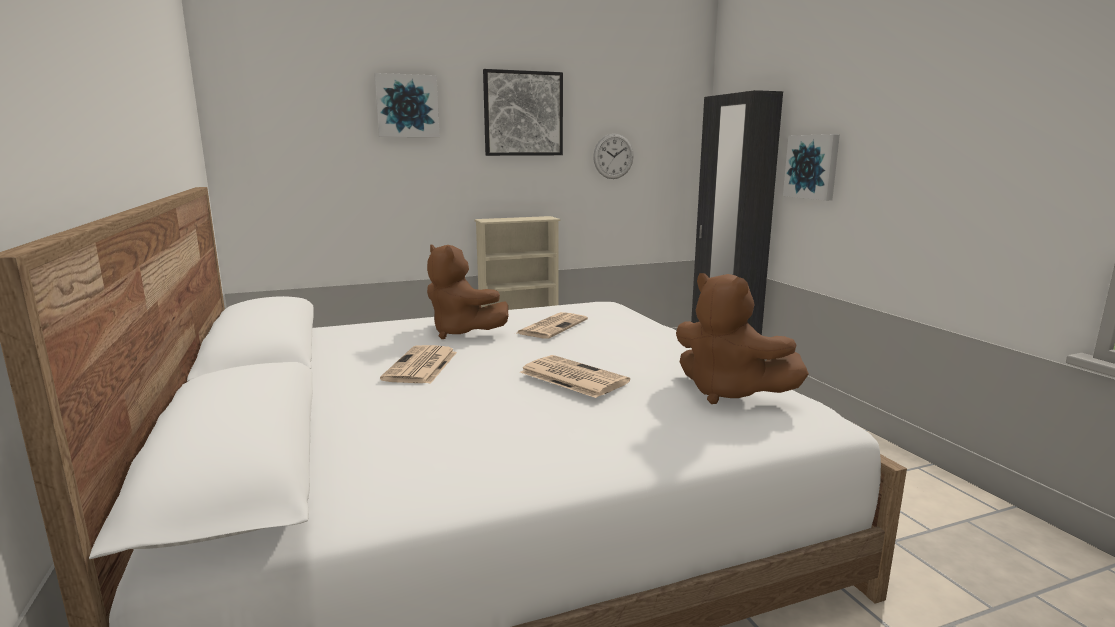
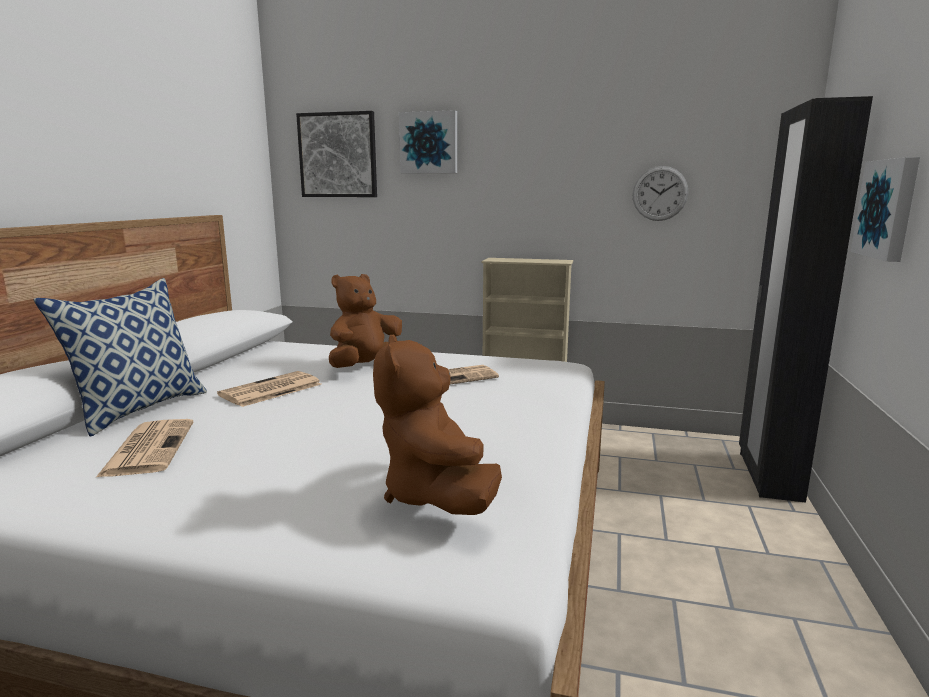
camera: 35 degrees right, 0 degrees up
brown plush toy [427,245,508,339] -> brown plush toy turned 60 degrees clockwise [329,274,402,368]
picture [483,69,563,156] -> picture moved to [296,111,377,197]
newspaper [520,355,630,398] -> newspaper moved to [95,419,193,478]
none -> pillow [34,278,207,437]

